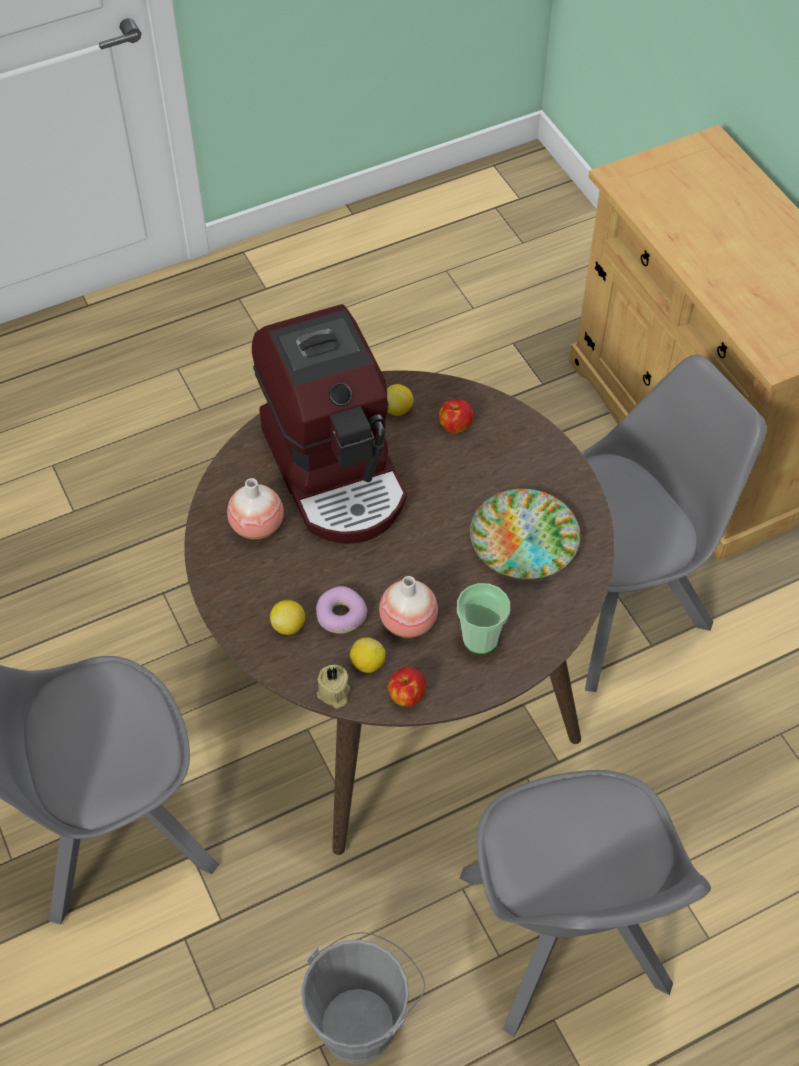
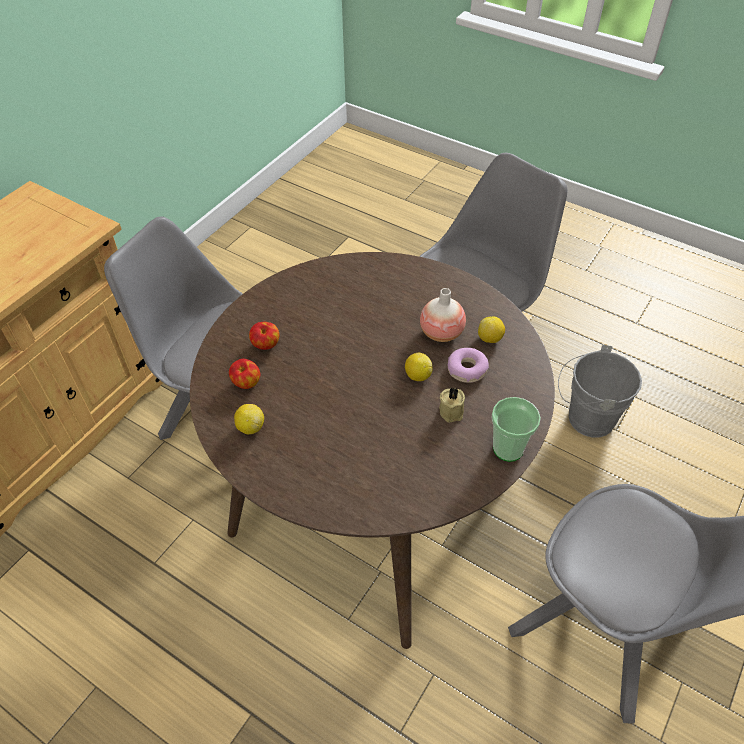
camera: 120 degrees left, 5 degrees down
vase [227,478,284,539] -> none
coffee machine [252,304,407,544] -> none
lemon [270,600,305,635] -> lemon moved to [405,353,432,381]
beige candle [317,665,350,709] -> beige candle moved to [439,388,465,423]
apple [388,667,426,707] -> apple moved to [249,322,279,350]
cup [457,583,510,654] -> cup moved to [491,397,541,462]
plate [470,489,580,579] -> none

